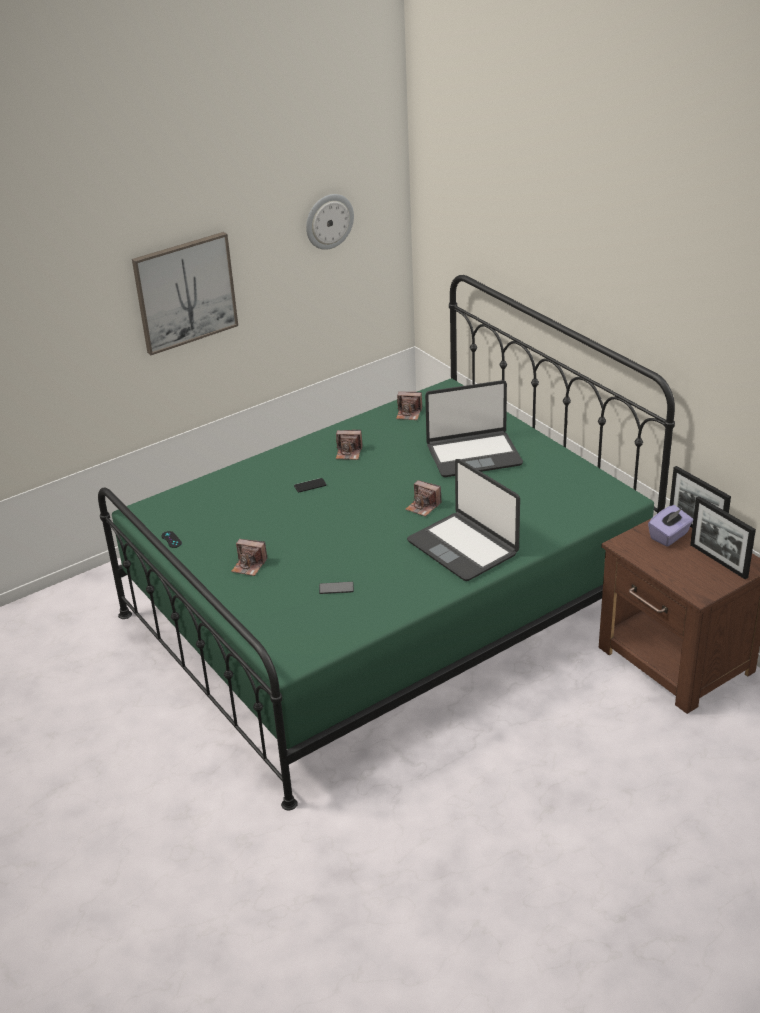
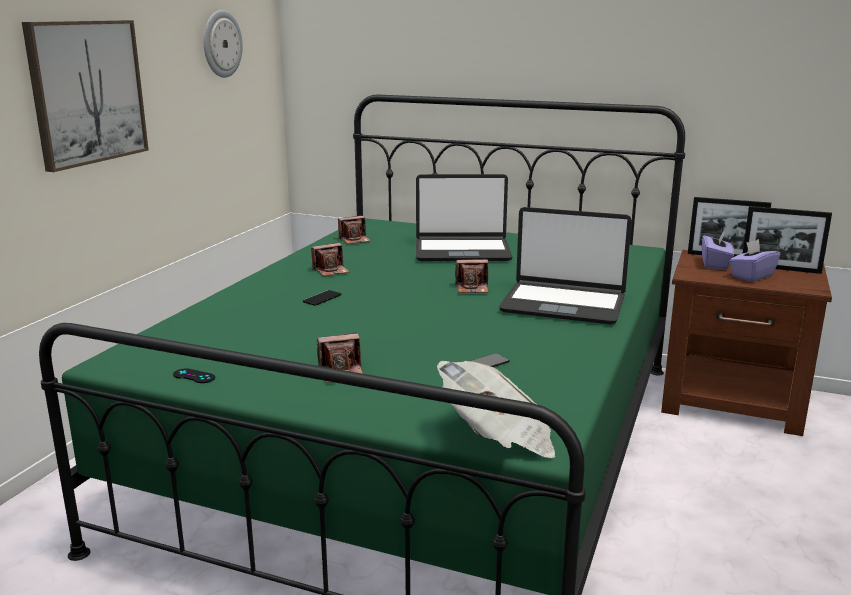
camera: 35 degrees left, 15 degrees down
laptop [425,380,523,477] -> laptop turned 45 degrees clockwise [416,174,513,261]
none -> newspaper [437,361,555,458]
none -> purple tissue box [729,239,780,282]

